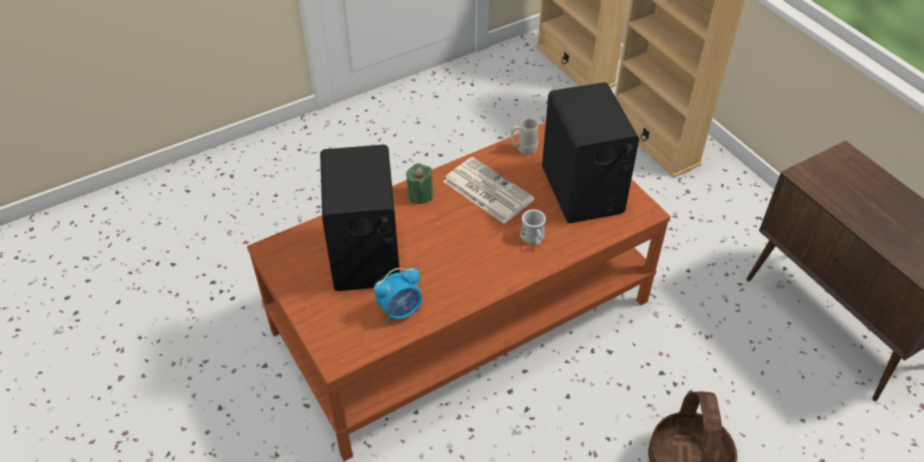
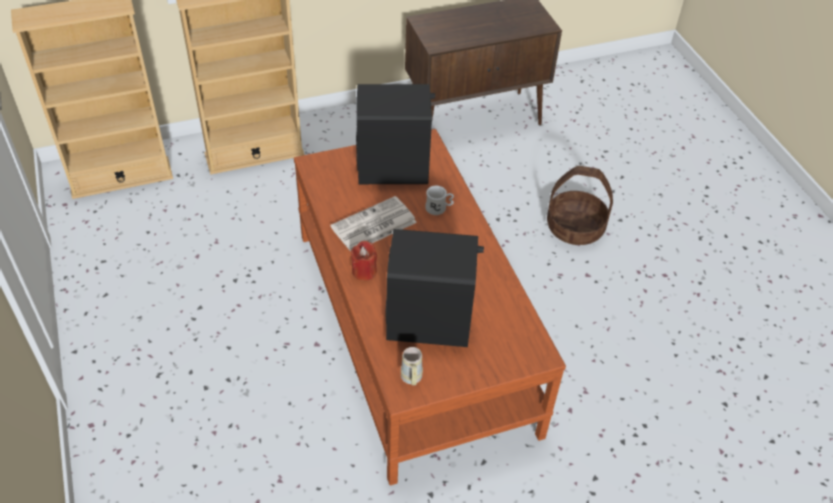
camera: 80 degrees left, 0 degrees up
alarm clock [374,268,422,324] -> none
green candle [406,163,433,204] -> red candle [351,241,377,281]
beige mug [511,118,539,155] -> beige mug moved to [401,347,423,385]

